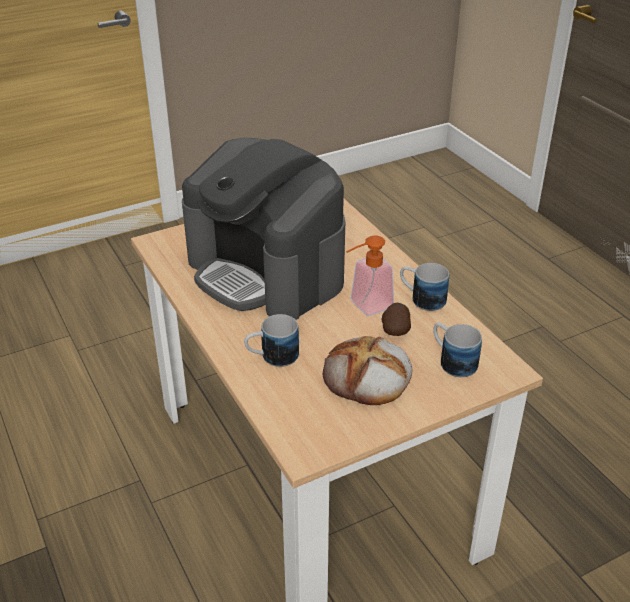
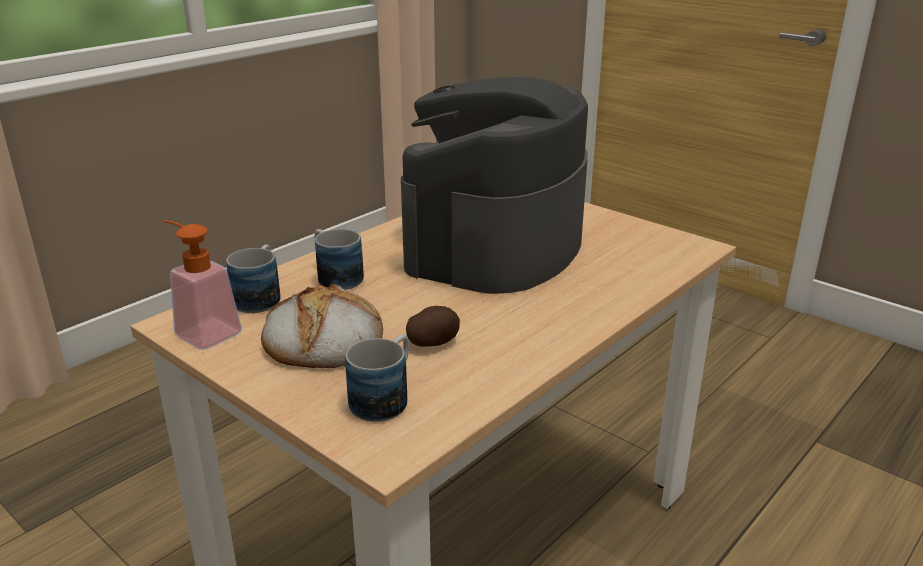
camera: 70 degrees right, 10 degrees down
soap dispenser [346,236,394,316] -> soap dispenser moved to [162,220,242,350]
mug [400,263,449,311] -> mug moved to [226,245,281,313]

